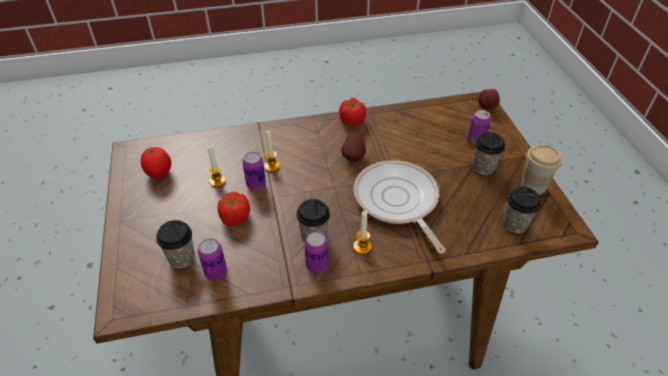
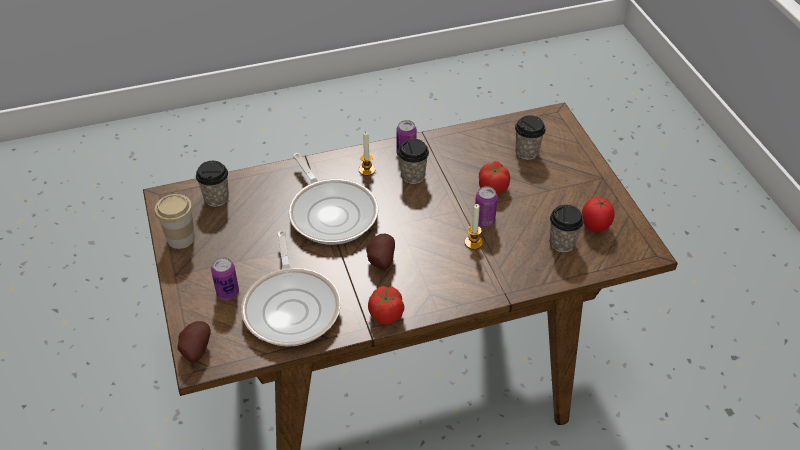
camera: 175 degrees right, 0 degrees up
can [198,238,227,280] -> none
candle [207,145,226,187] -> none
cup [473,132,505,175] -> cup moved to [550,205,584,252]
apple [479,89,500,110] -> potato [177,321,211,363]
none -> frying pan [241,230,341,347]

